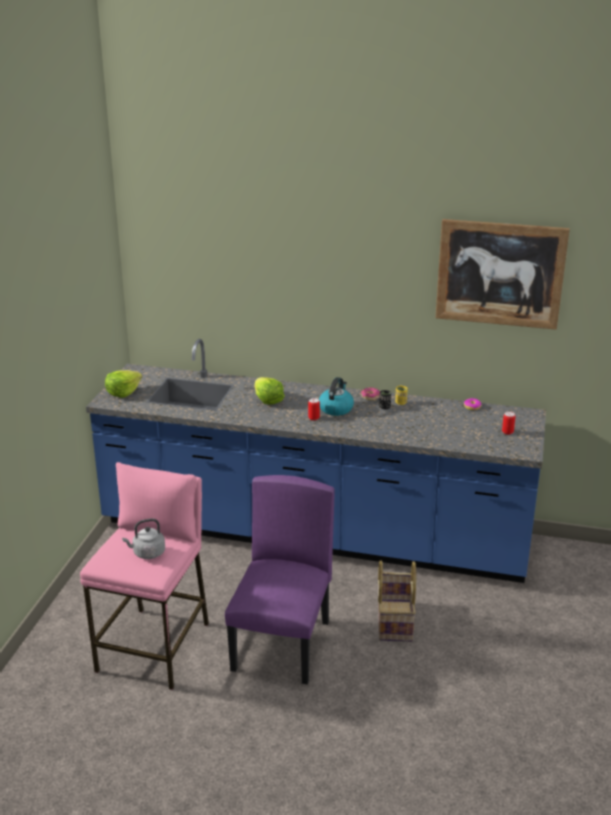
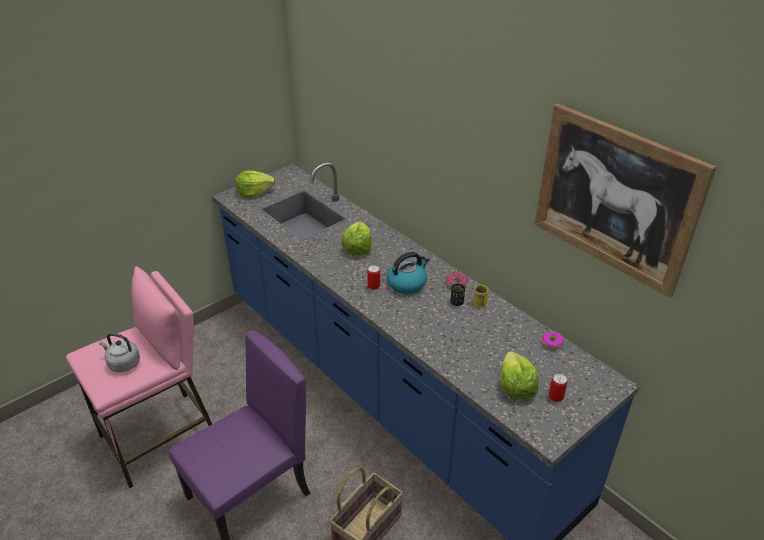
camera: 35 degrees right, 10 degrees up
none -> lettuce [500,351,539,399]

